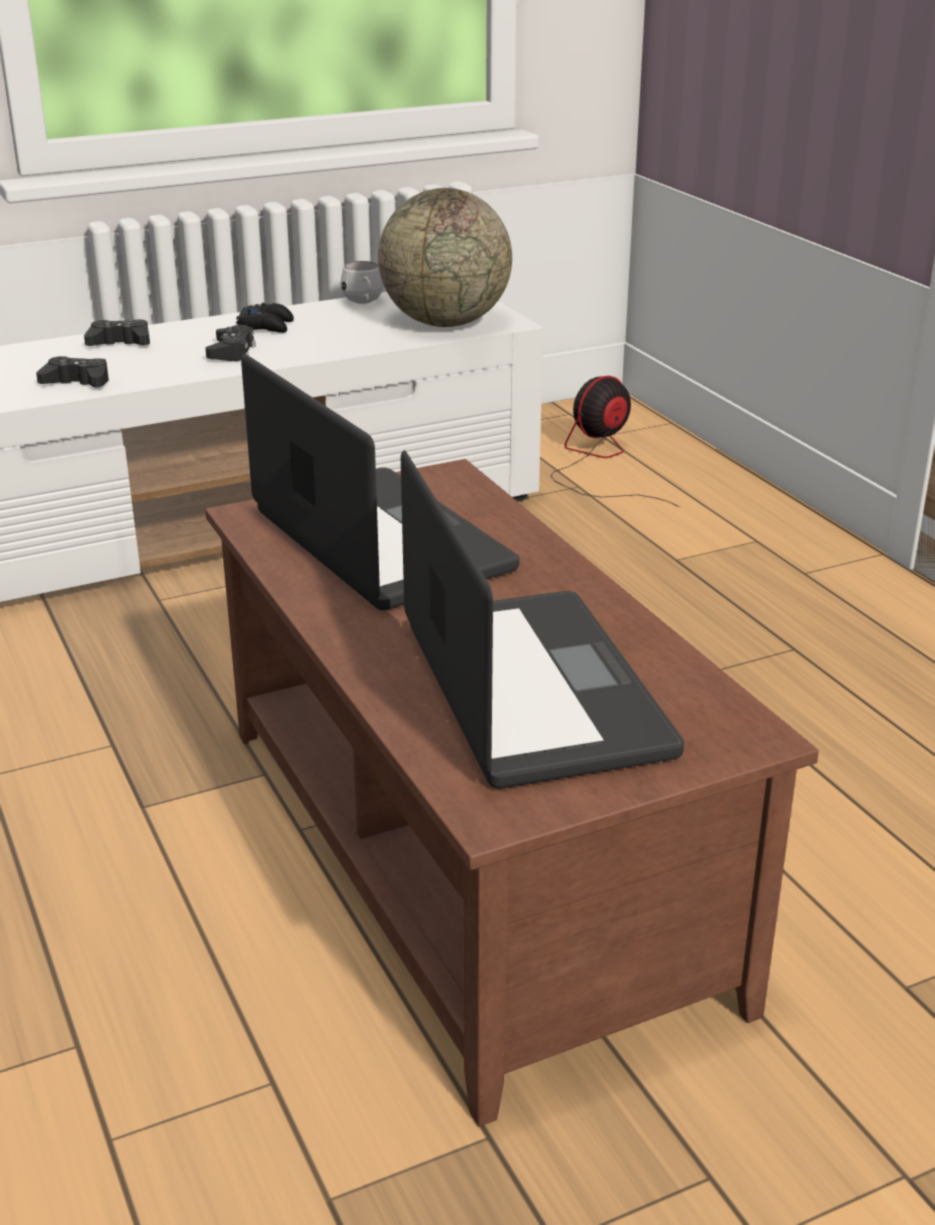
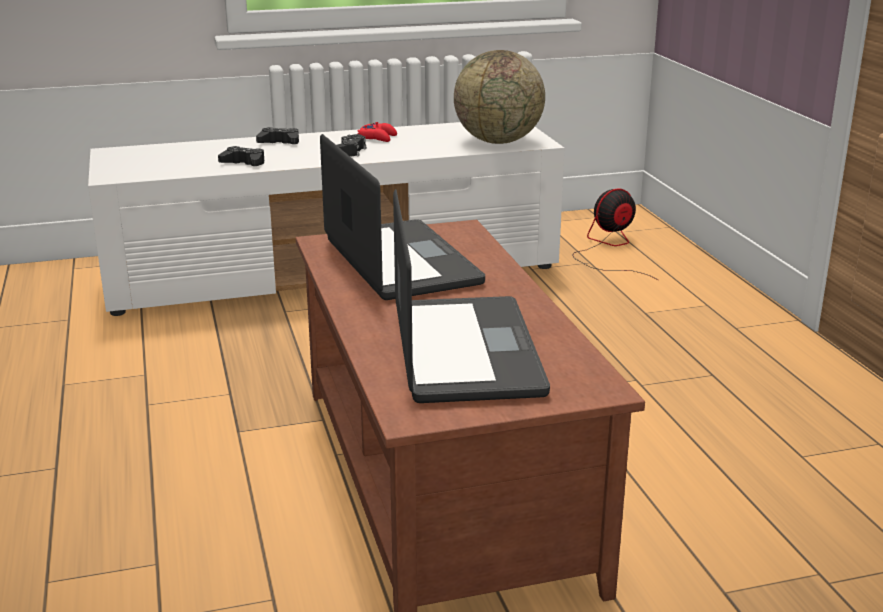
camera: 10 degrees right, 5 degrees down
black game controller [236,303,294,333] -> red game controller [357,122,397,142]
white mug [340,261,384,304] -> none

